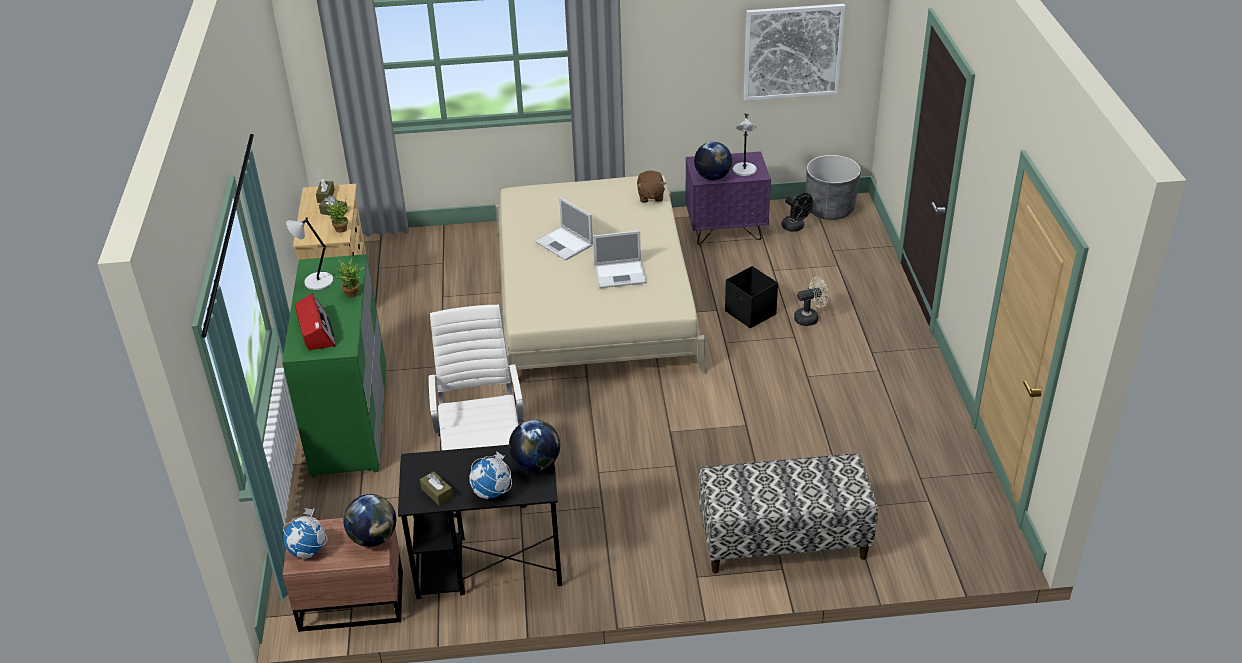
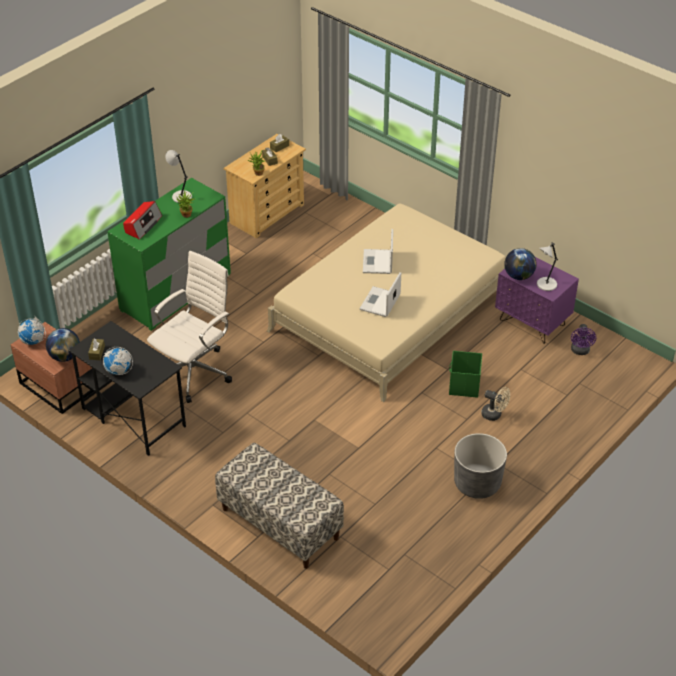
camera: 45 degrees right, 5 degrees up
globe [509,419,560,471] -> none
laptop [593,231,647,288] -> laptop turned 75 degrees clockwise [359,272,401,317]
brown plush toy [637,171,666,203] -> none
black storage box [725,266,778,328] -> green storage box [449,351,482,398]
picture [744,4,845,101] -> none
black fan [781,193,813,232] -> purple fan [571,324,596,355]
grey planter [806,155,861,220] -> grey planter moved to [454,433,507,499]

